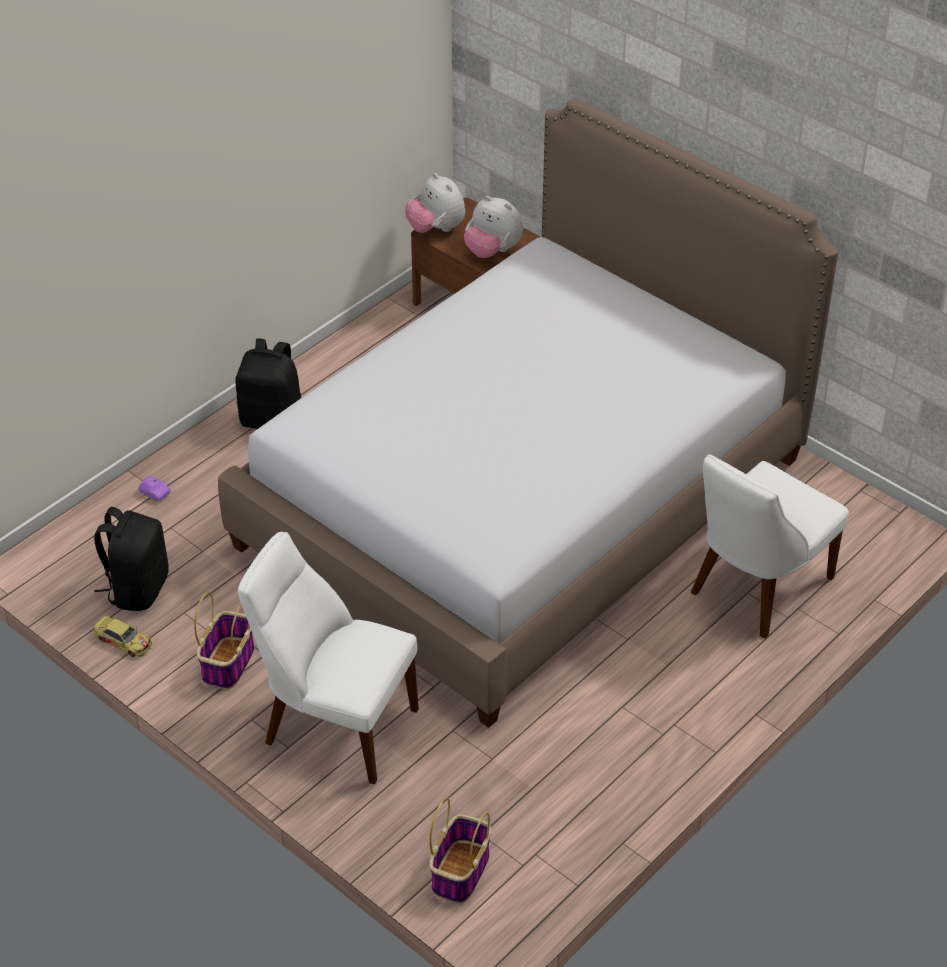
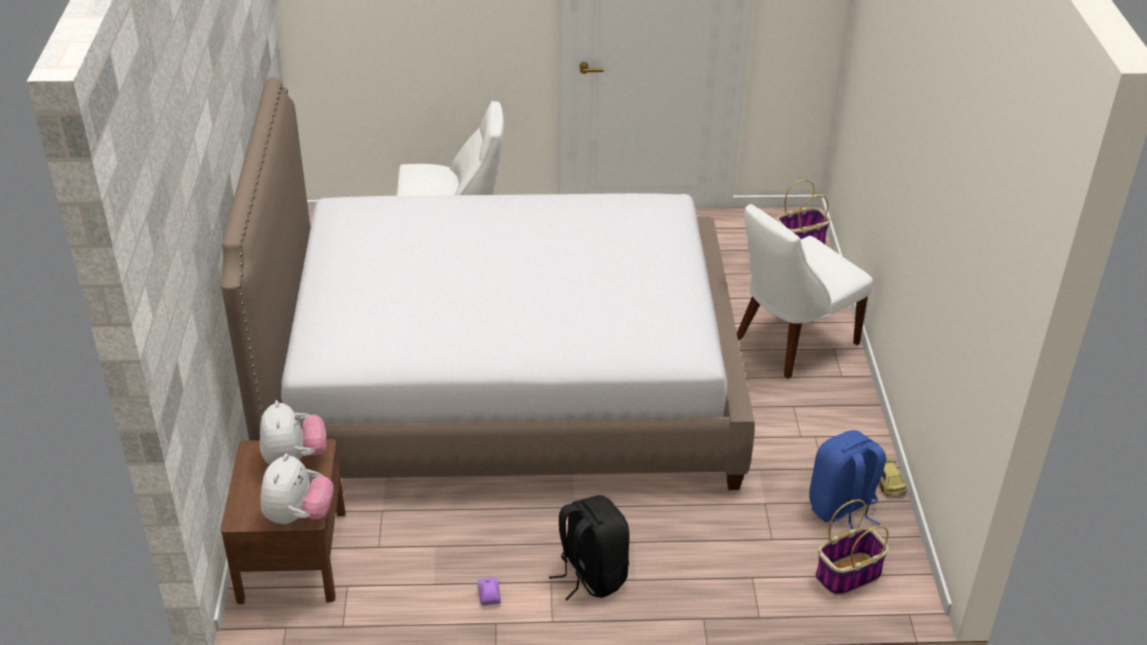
camera: 135 degrees left, 5 degrees down
black backpack [94,507,169,611] -> blue backpack [809,430,886,530]
purple toy car [138,476,171,502] -> purple toy car moved to [477,577,501,606]
basket [194,592,255,690] -> basket moved to [815,500,889,595]
white chair [238,532,419,784] -> white chair turned 75 degrees clockwise [737,204,873,379]

